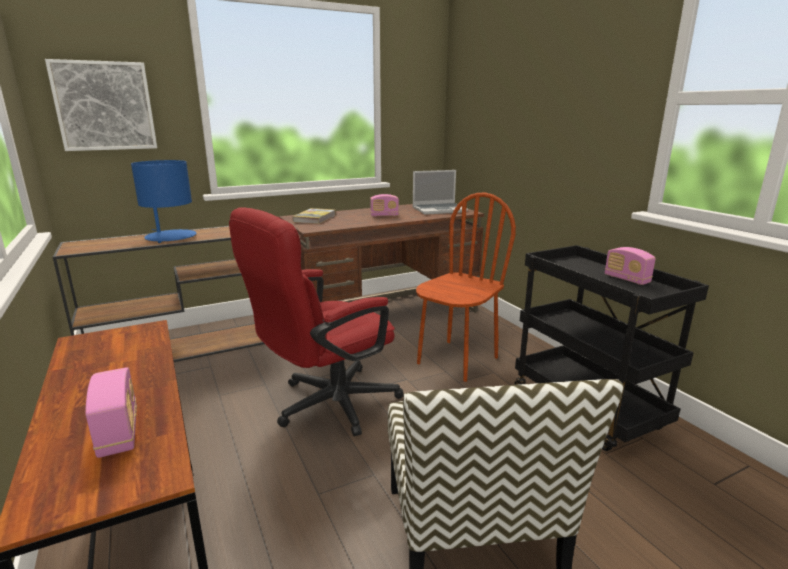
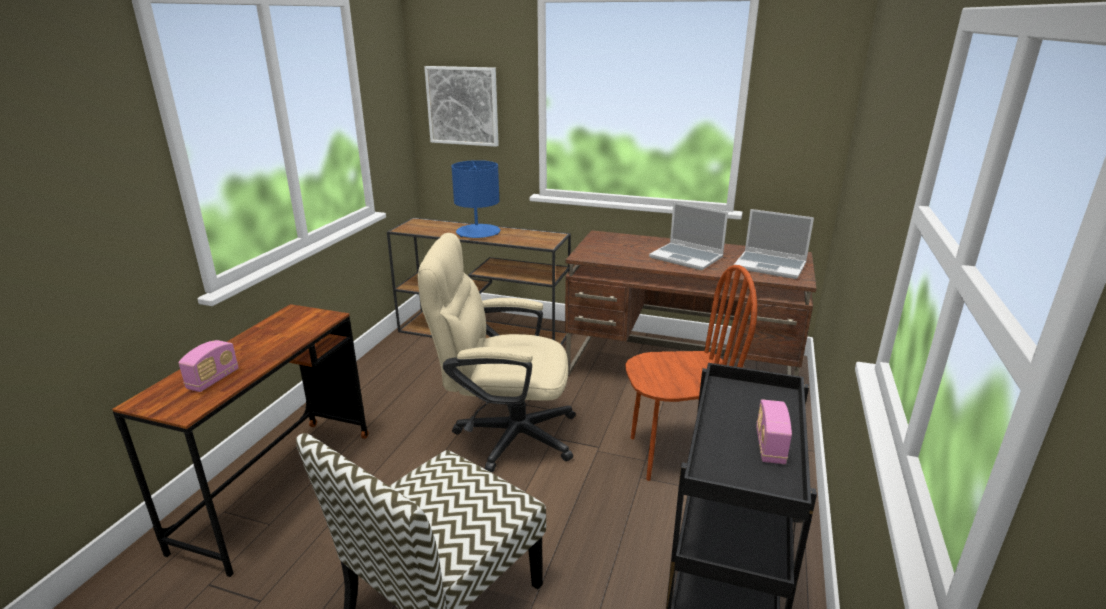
camera: 45 degrees right, 5 degrees up
red office chair [229,207,404,436] -> beige office chair [418,233,576,472]
book [292,208,336,224] -> none
radio [370,194,399,217] -> laptop [649,202,728,270]

